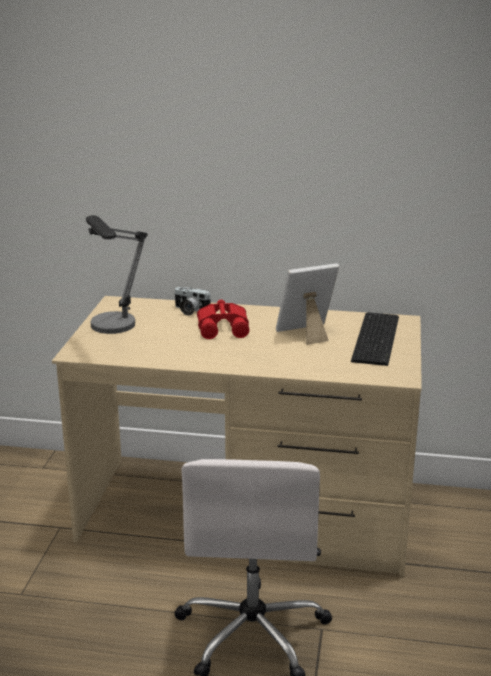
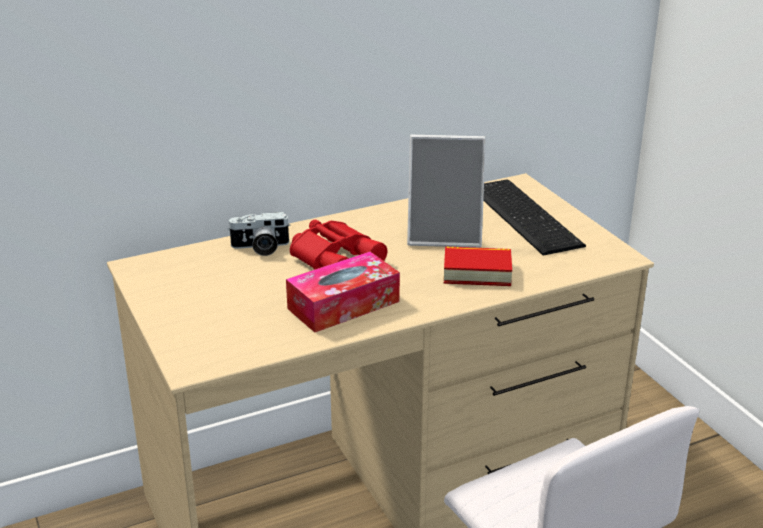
camera: 35 degrees left, 5 degrees up
table lamp [86,215,148,334] -> none
picture frame [276,263,339,345] -> picture frame turned 120 degrees counterclockwise [407,135,486,248]
none -> tissue box [286,252,400,333]
none -> book [444,246,512,286]

